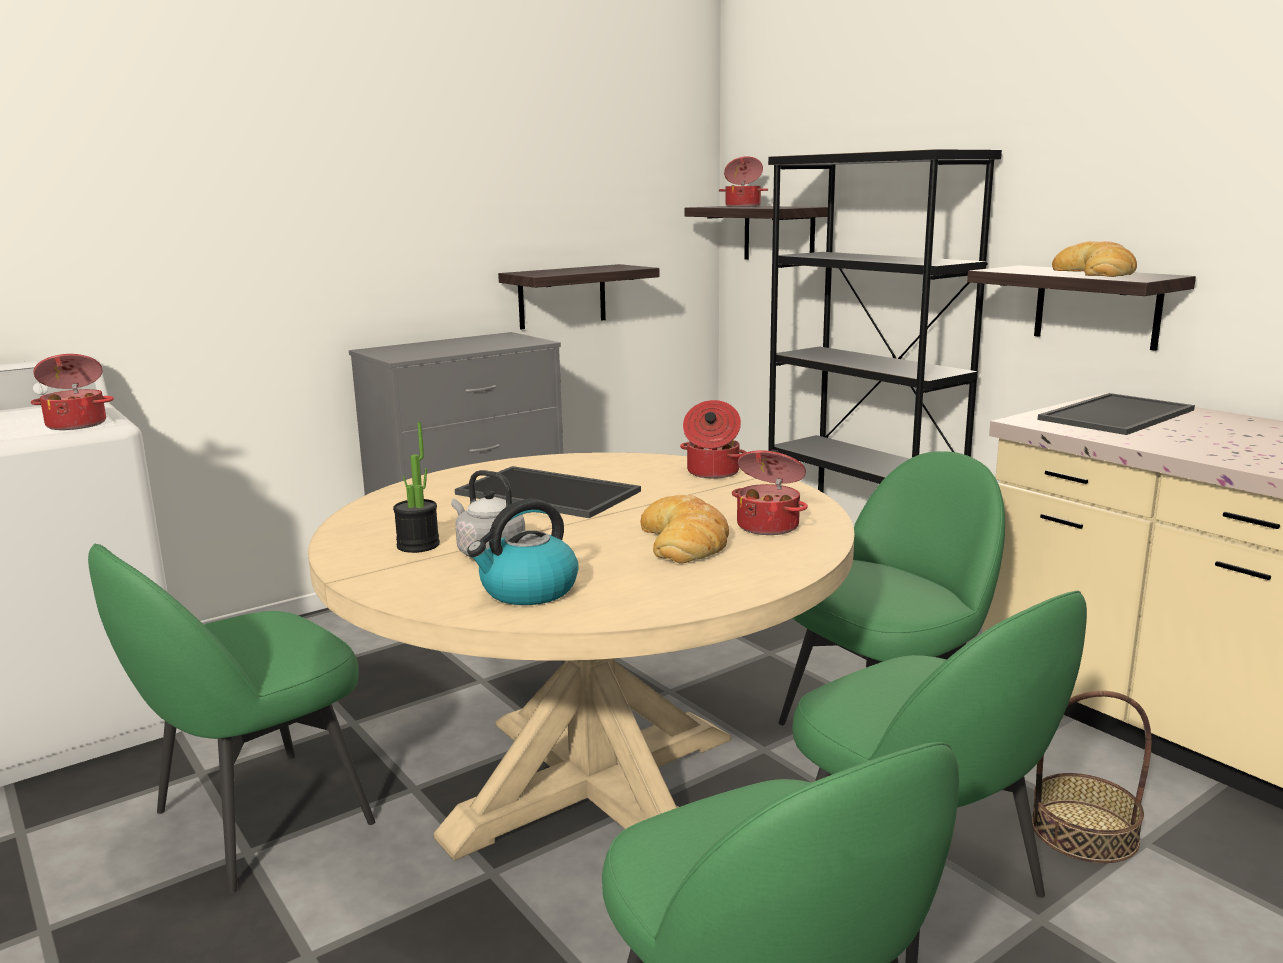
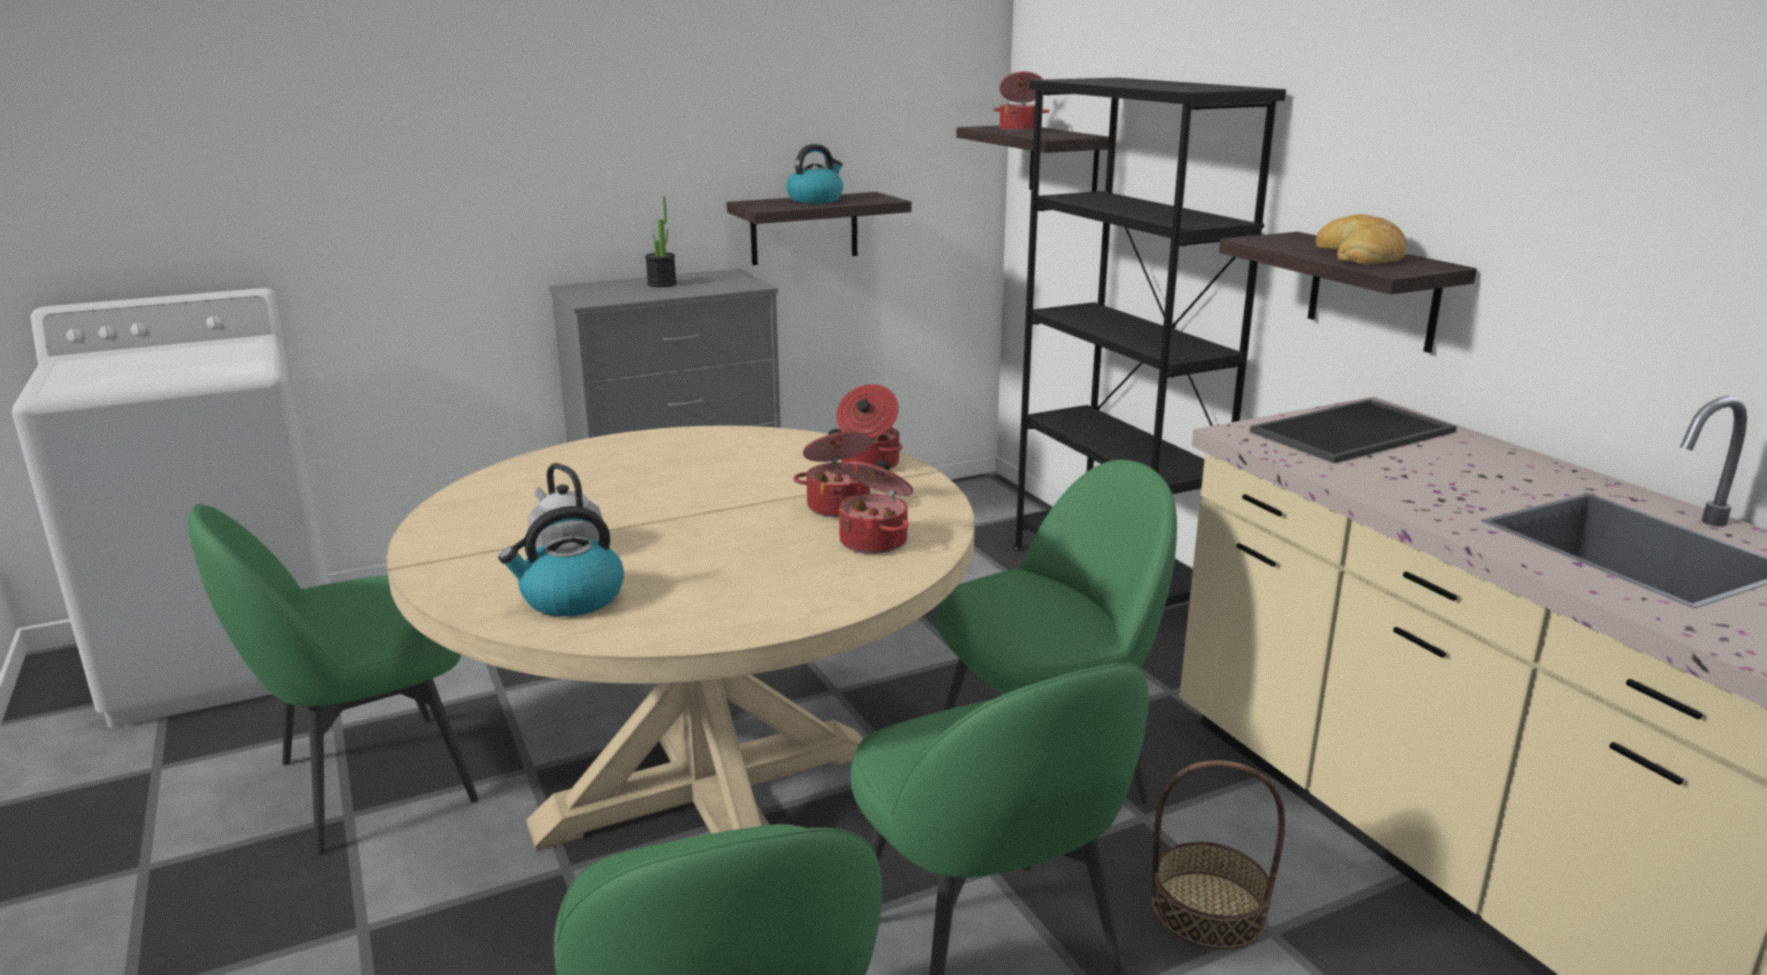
camera: 10 degrees right, 5 degrees up
cooking pot [31,354,114,430] -> cooking pot moved to [793,429,872,517]
potted plant [393,422,440,553] -> potted plant moved to [645,196,677,287]
tray [455,466,641,518] -> none
bread [641,495,729,563] -> none
none -> kettle [786,144,843,204]

